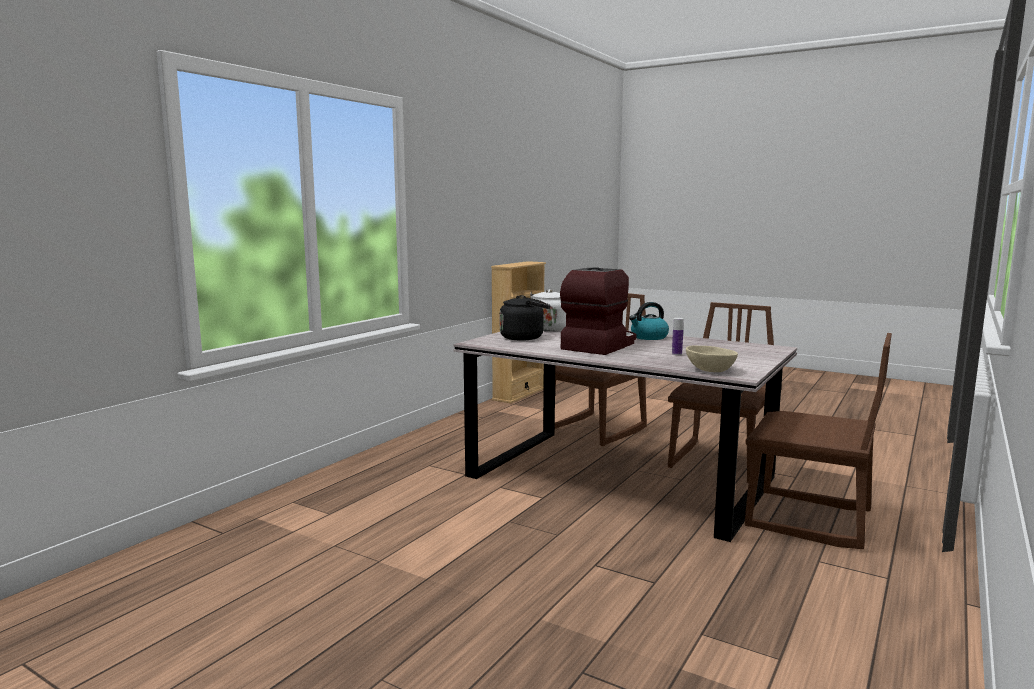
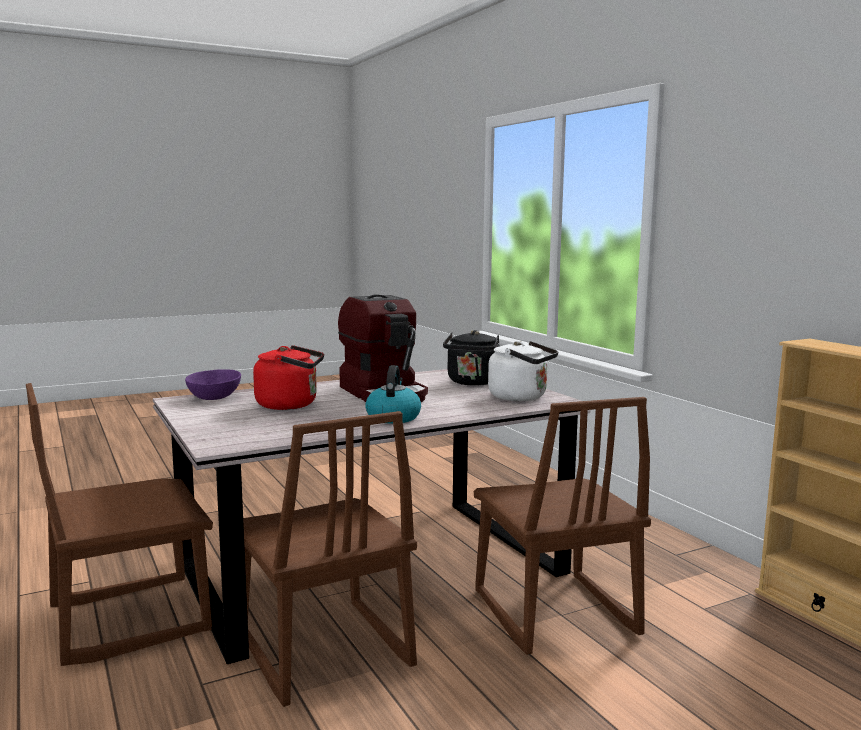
camera: 120 degrees right, 0 degrees up
bottle [672,318,684,355] -> red kettle [253,345,324,410]
beige bowl [686,345,738,372] -> purple bowl [185,369,241,400]

